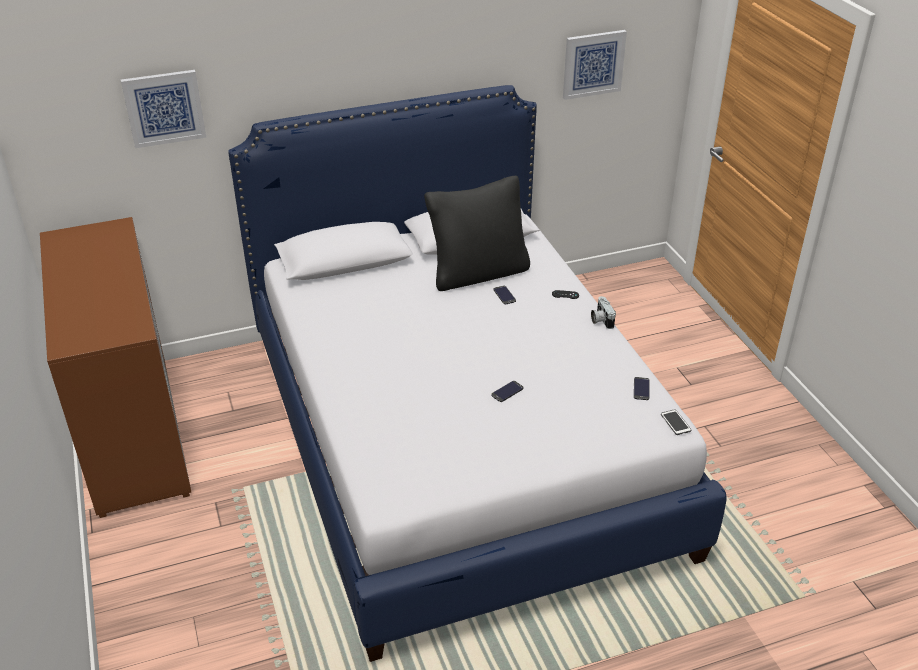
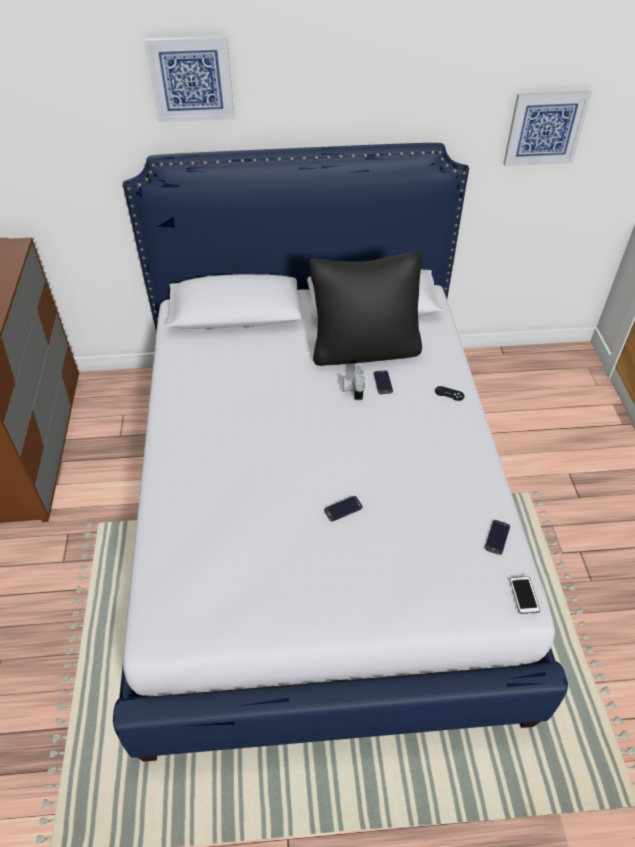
camera: 15 degrees right, 10 degrees up
picture [121,70,206,148] -> picture moved to [144,36,234,122]
camera [591,296,616,329] -> camera moved to [343,363,364,401]

